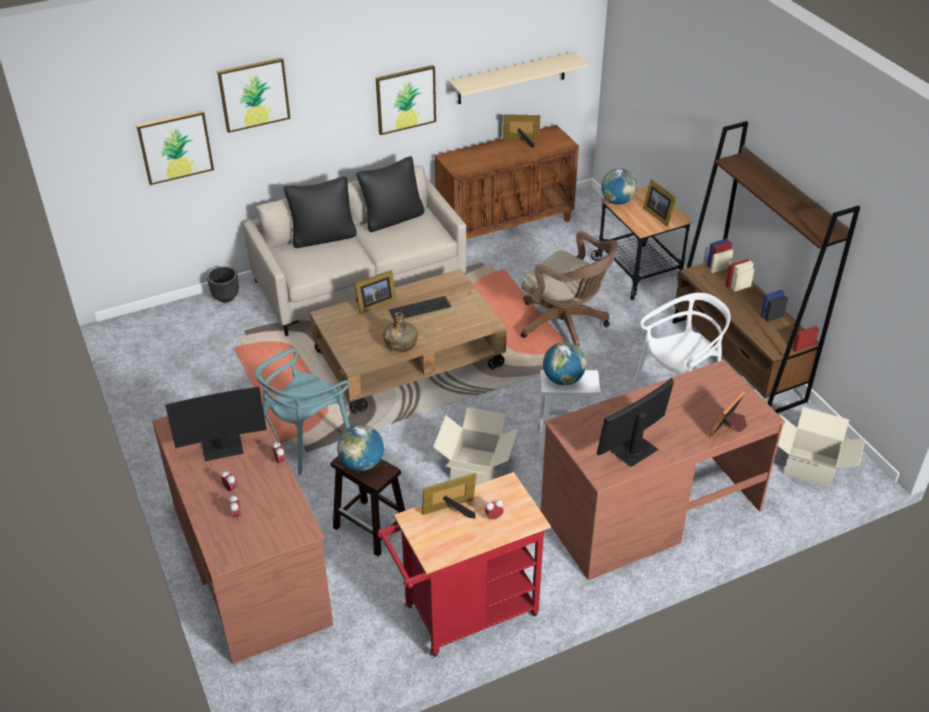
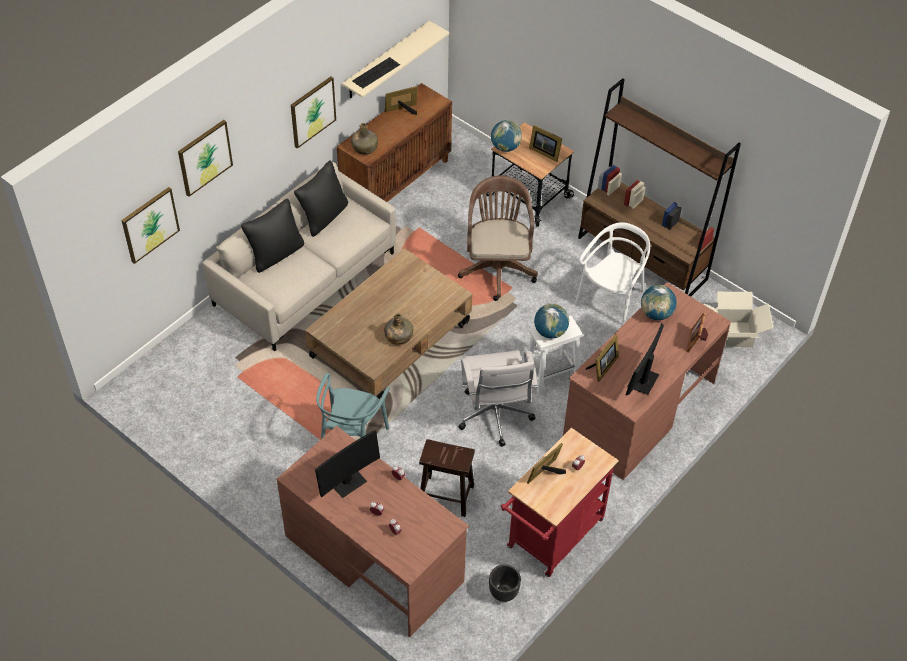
camera: 25 degrees left, 10 degrees up
black planter [207,266,239,303] -> black planter moved to [489,564,521,602]
globe [337,425,384,471] -> globe moved to [641,285,677,320]
picture frame [355,270,397,314] -> picture frame moved to [585,334,619,382]
keyboard [389,296,451,320] -> keyboard moved to [352,57,400,88]
cardboard box [433,407,518,485] -> white office chair [459,350,538,447]
brown office chair [521,231,618,347] -> brown office chair turned 105 degrees counterclockwise [458,175,538,301]
none -> green bottle [351,123,378,155]

